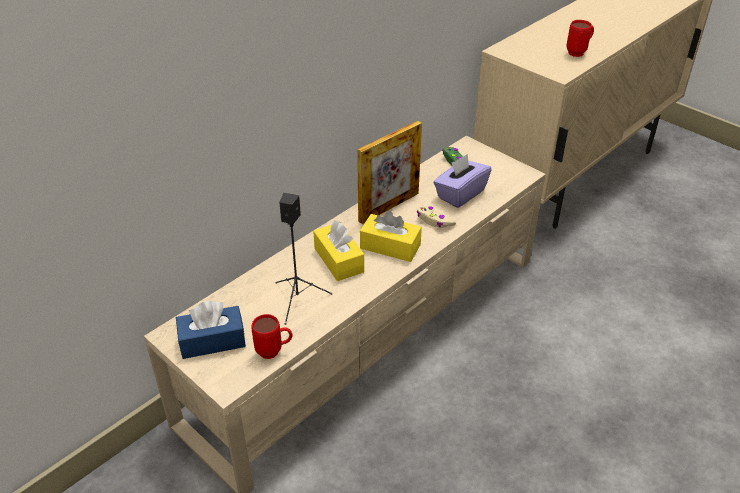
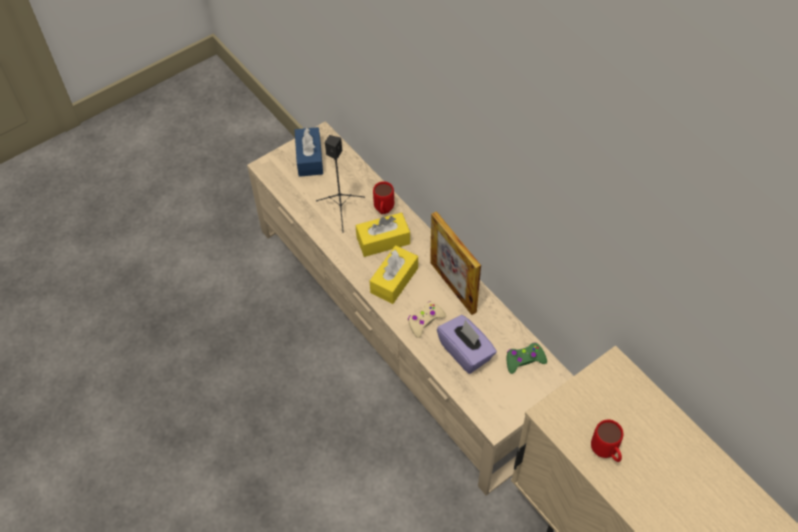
camera: 100 degrees right, 15 degrees up
red mug [251,314,293,359] -> red mug moved to [373,181,394,214]

